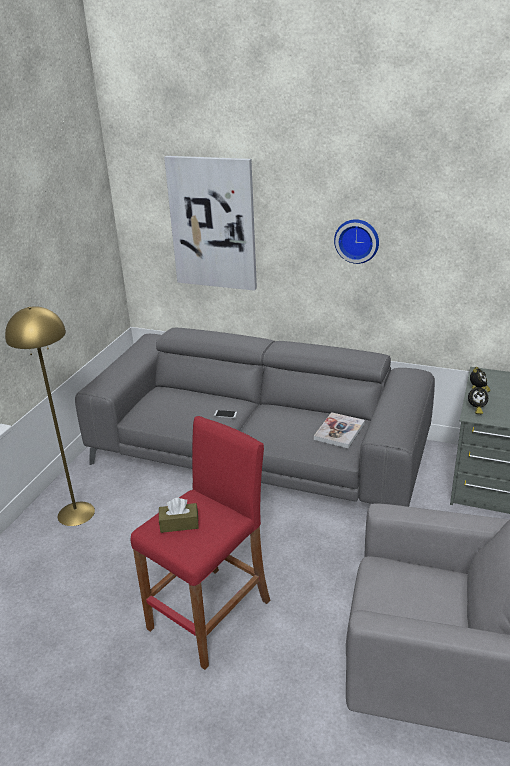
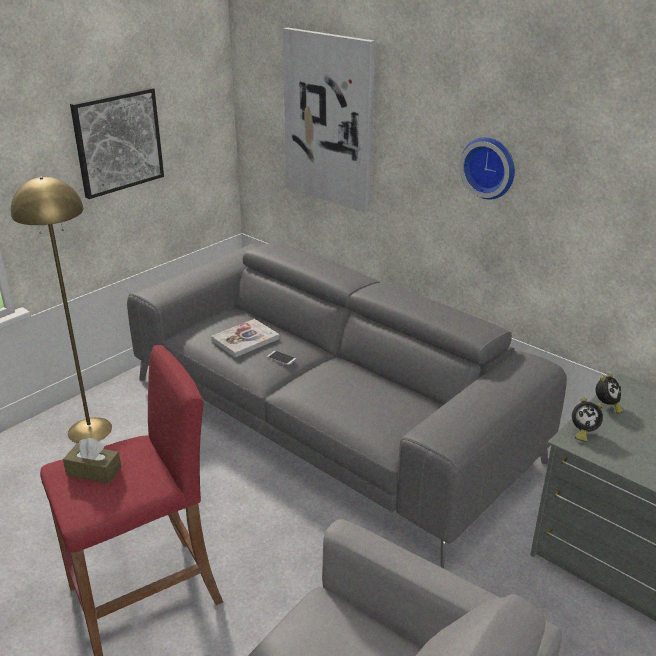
camera: 20 degrees right, 0 degrees up
book [314,412,365,448] -> book moved to [211,319,280,358]
none -> picture [70,87,164,199]

